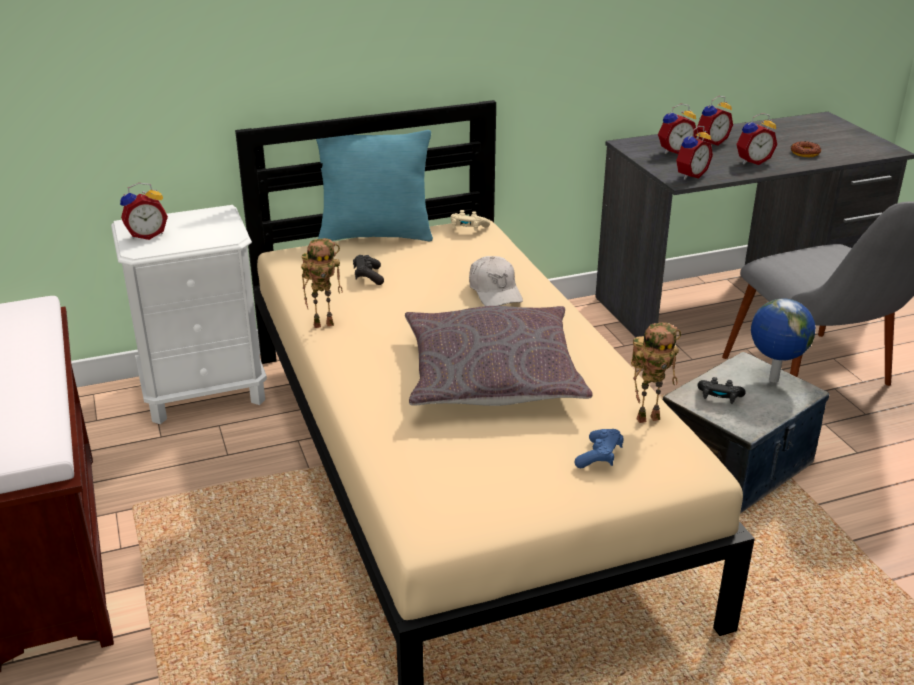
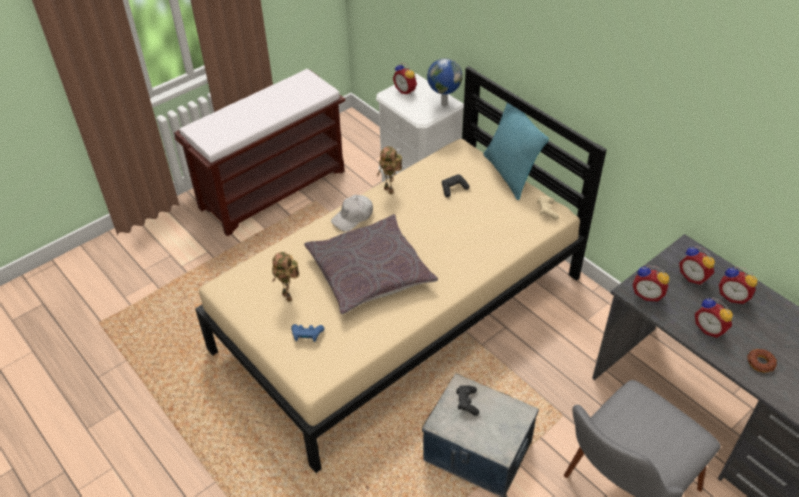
camera: 70 degrees right, 15 degrees up
white cap [469,256,523,306] -> white cap moved to [331,195,373,232]
toy robot [631,322,681,423] -> toy robot moved to [272,252,299,302]
globe [751,298,816,383] -> globe moved to [427,58,463,106]

